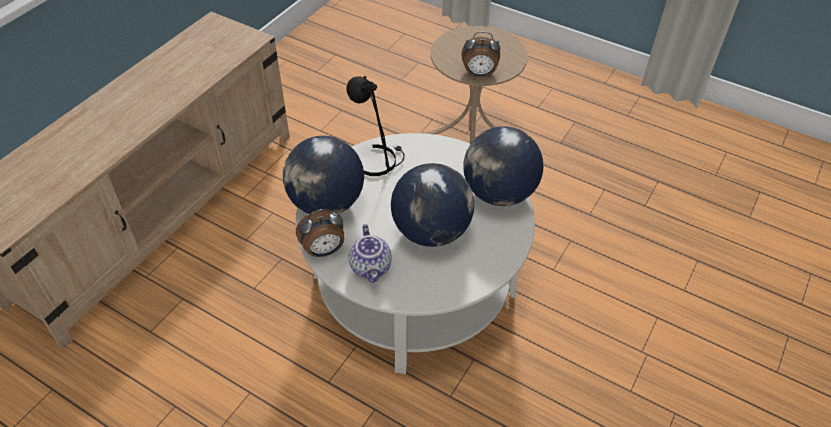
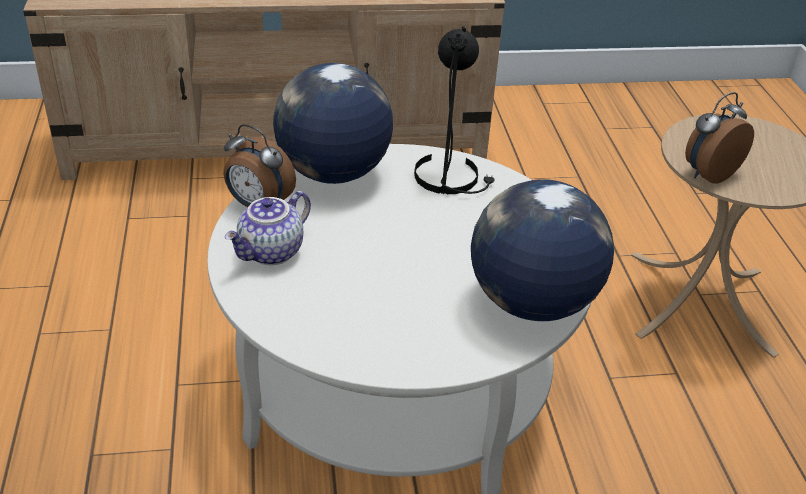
camera: 50 degrees right, 10 degrees down
globe [391,163,474,247] -> none
alarm clock [462,32,500,77] -> alarm clock turned 90 degrees clockwise [685,92,754,184]

